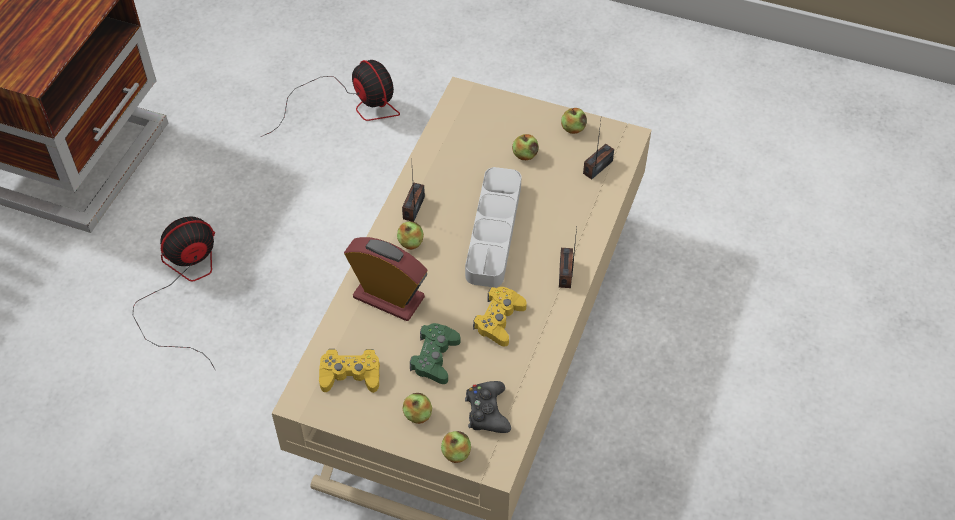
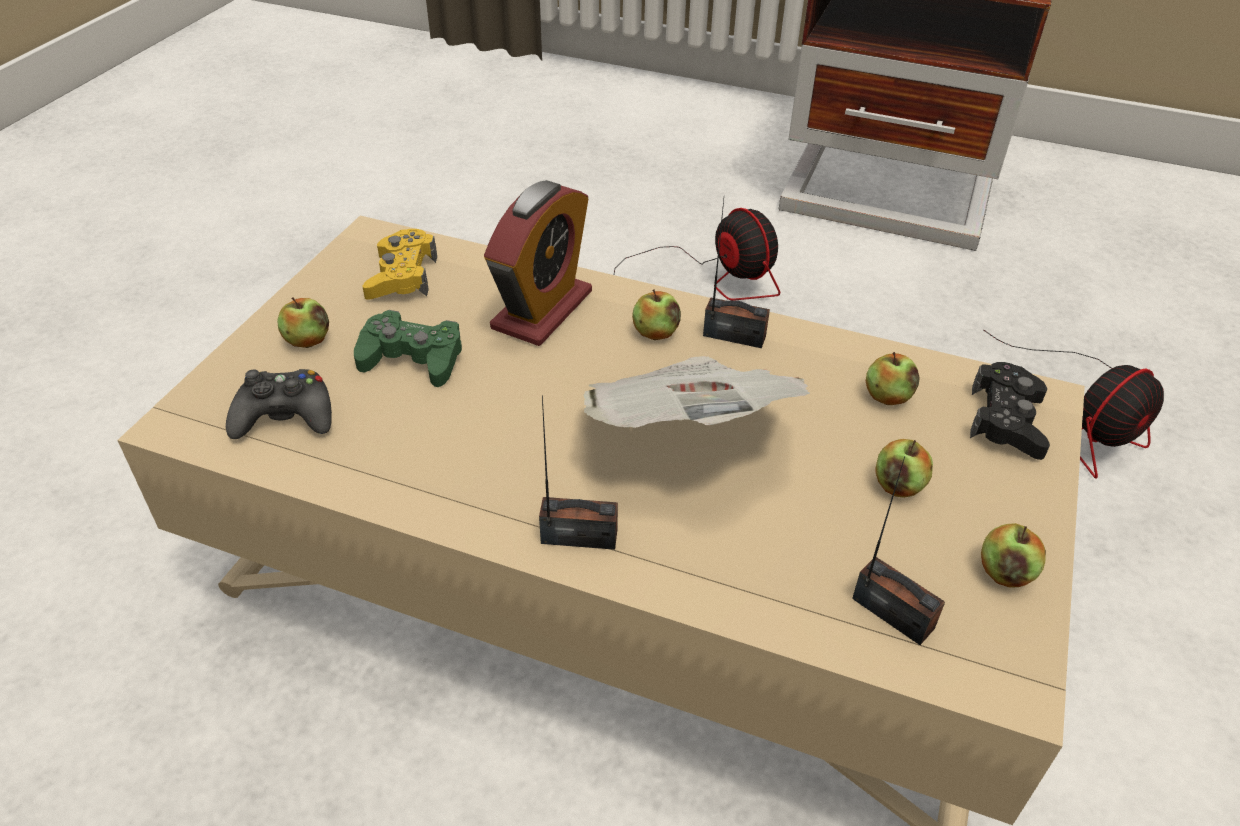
camera: 90 degrees right, 10 degrees down
apple [441,431,471,463] -> apple moved to [866,352,920,405]
grey tray [465,167,521,287] -> newspaper [583,356,810,428]
yellow game controller [473,287,527,346] -> none
none -> black game controller [970,362,1050,460]

